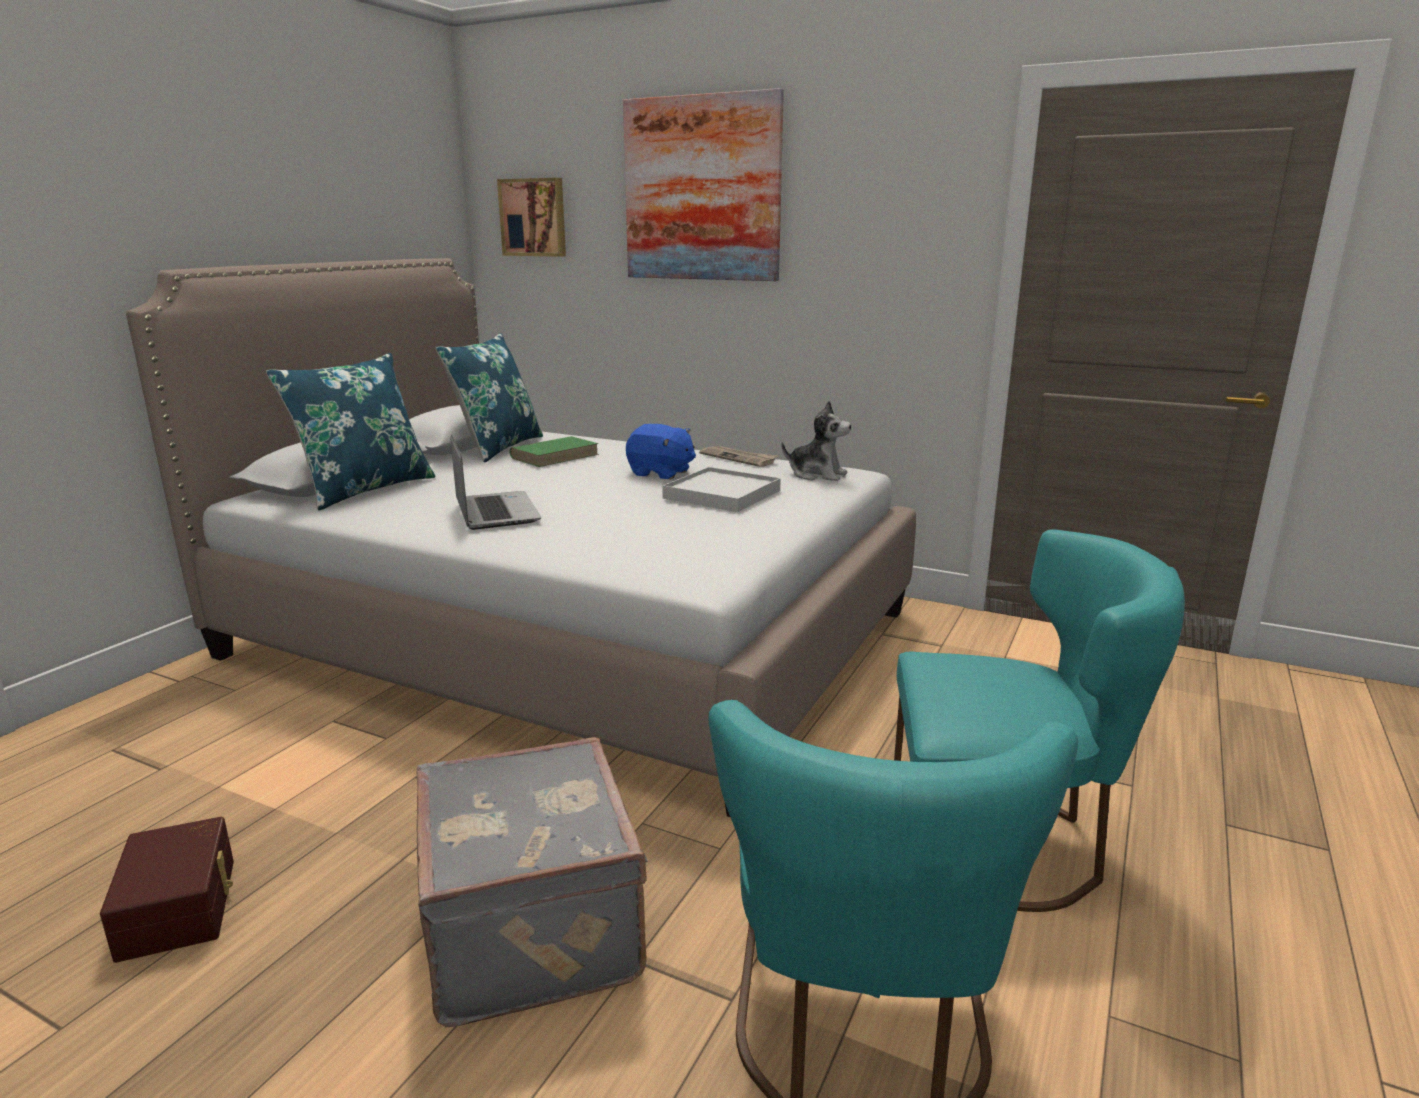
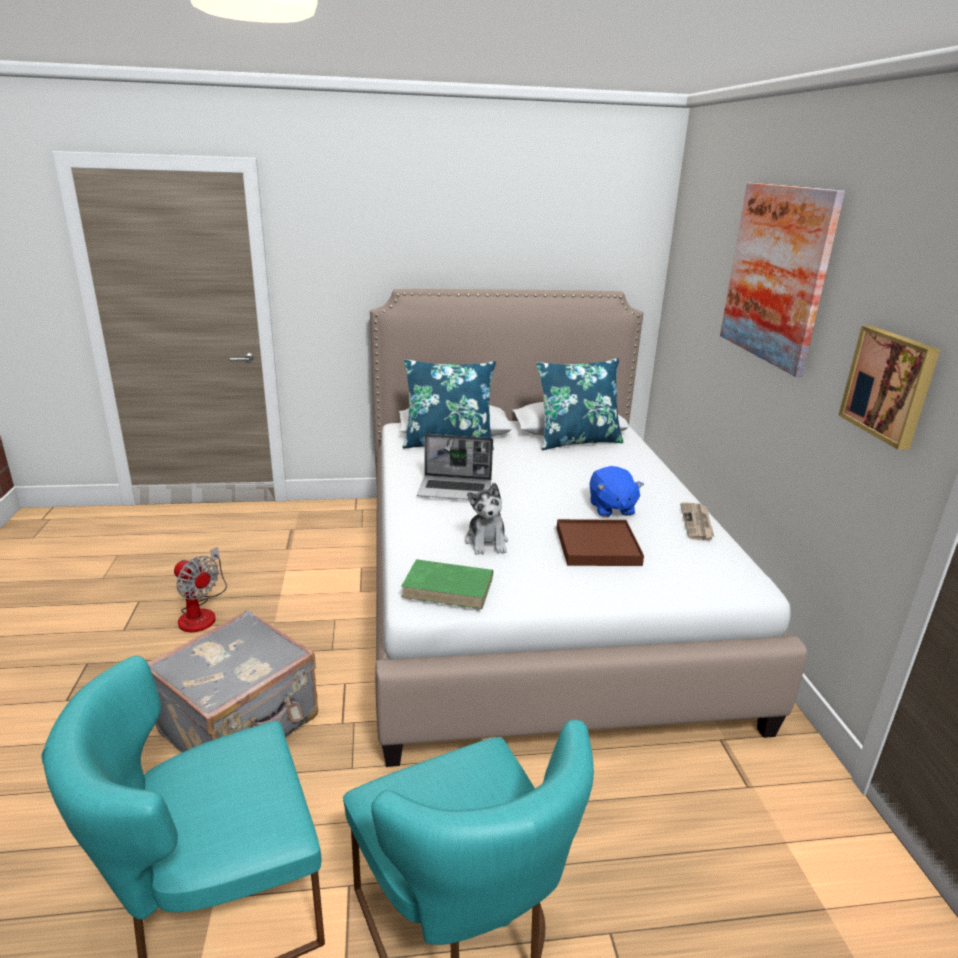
camera: 55 degrees right, 5 degrees up
brown storage box [100,817,234,963] -> fan [174,547,227,632]
laptop [451,435,541,530] -> laptop turned 60 degrees clockwise [417,434,493,500]
picture [497,178,566,257] -> picture moved to [838,326,940,450]
green book [510,436,599,467] -> green book moved to [401,559,493,609]
white tray [662,467,781,512] -> brown tray [557,519,644,566]
plush toy [782,401,851,481] -> plush toy moved to [465,483,508,555]

